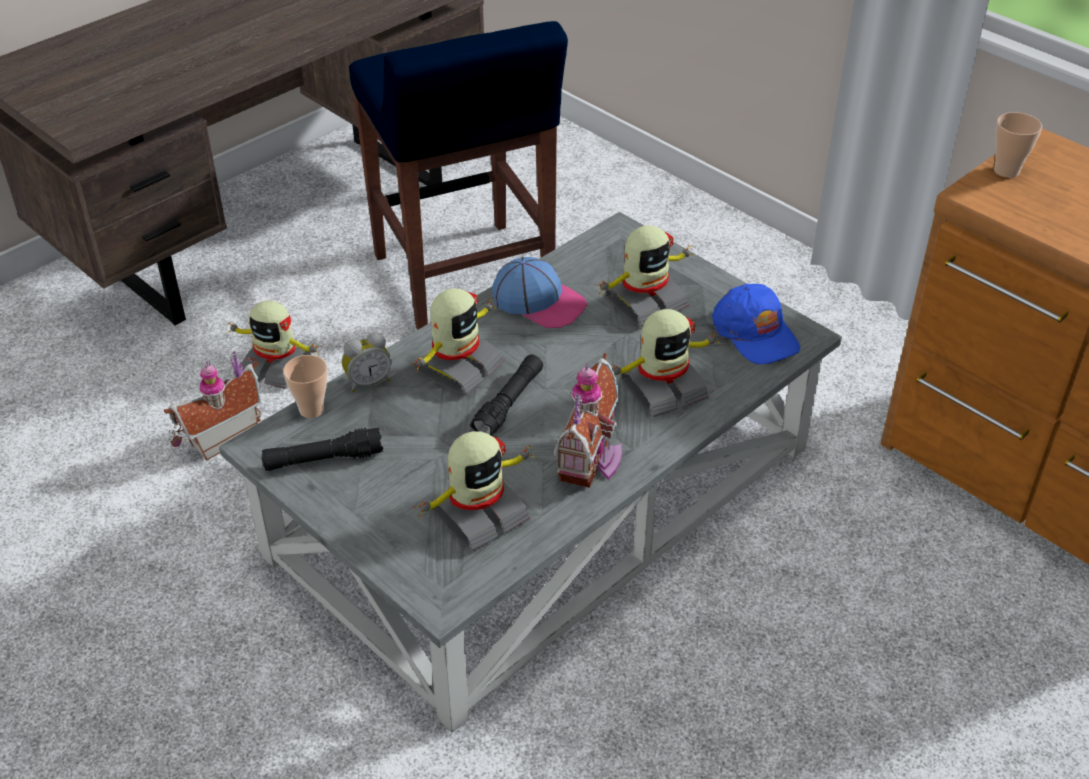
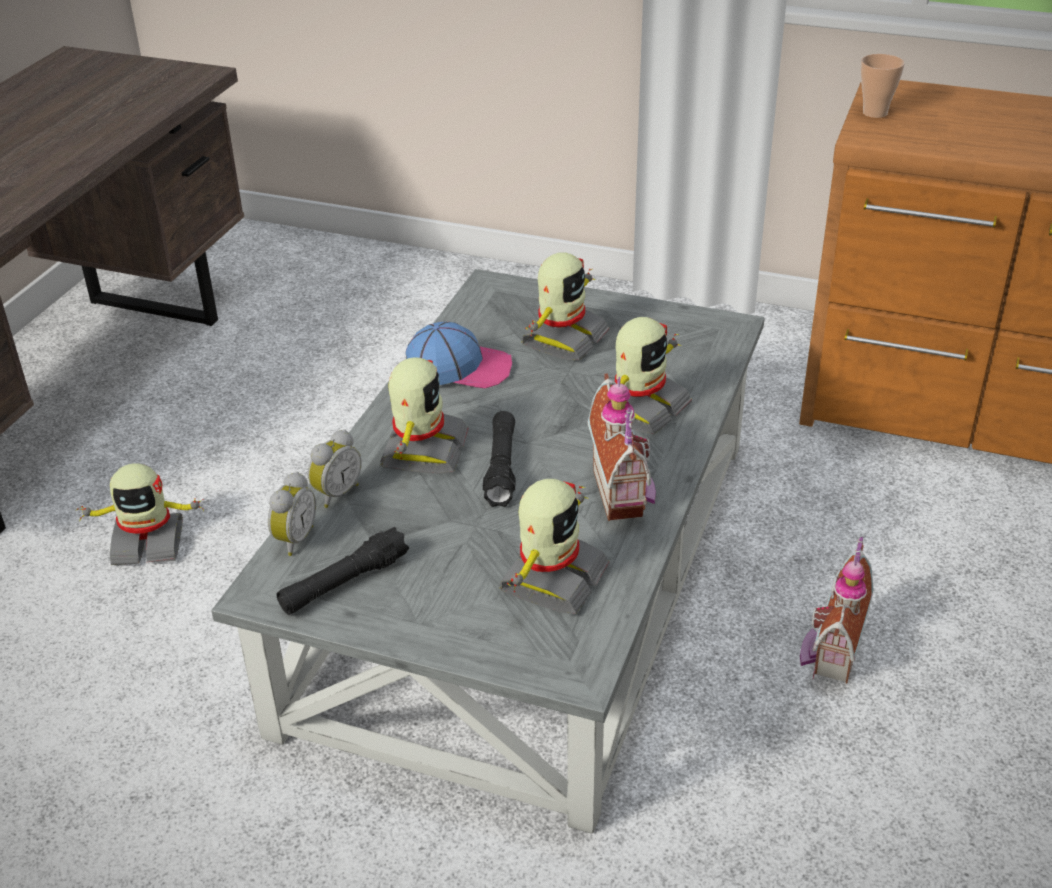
camera: 25 degrees left, 5 degrees down
toy house [164,351,262,461] -> toy house moved to [800,537,874,684]
cup [283,355,328,418] -> alarm clock [268,472,316,556]
blue stool [349,21,568,330] -> none
blue cap [712,284,800,365] -> none

